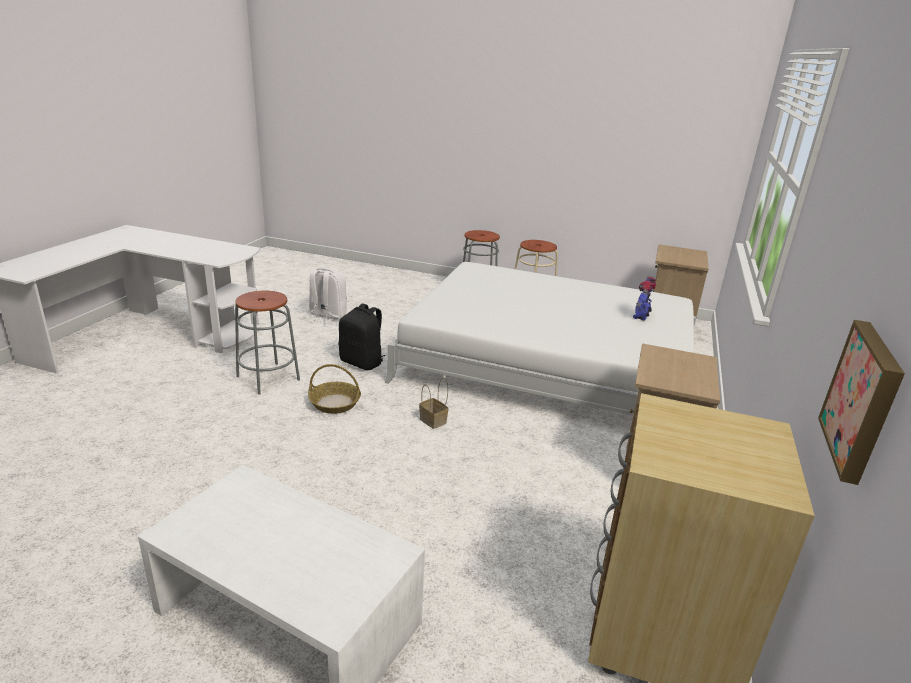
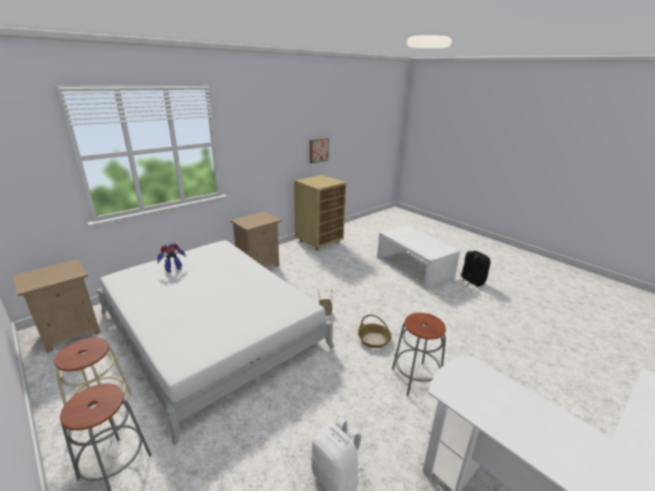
camera: 150 degrees left, 0 degrees up
black backpack [339,303,385,370] -> black backpack moved to [458,251,491,287]

